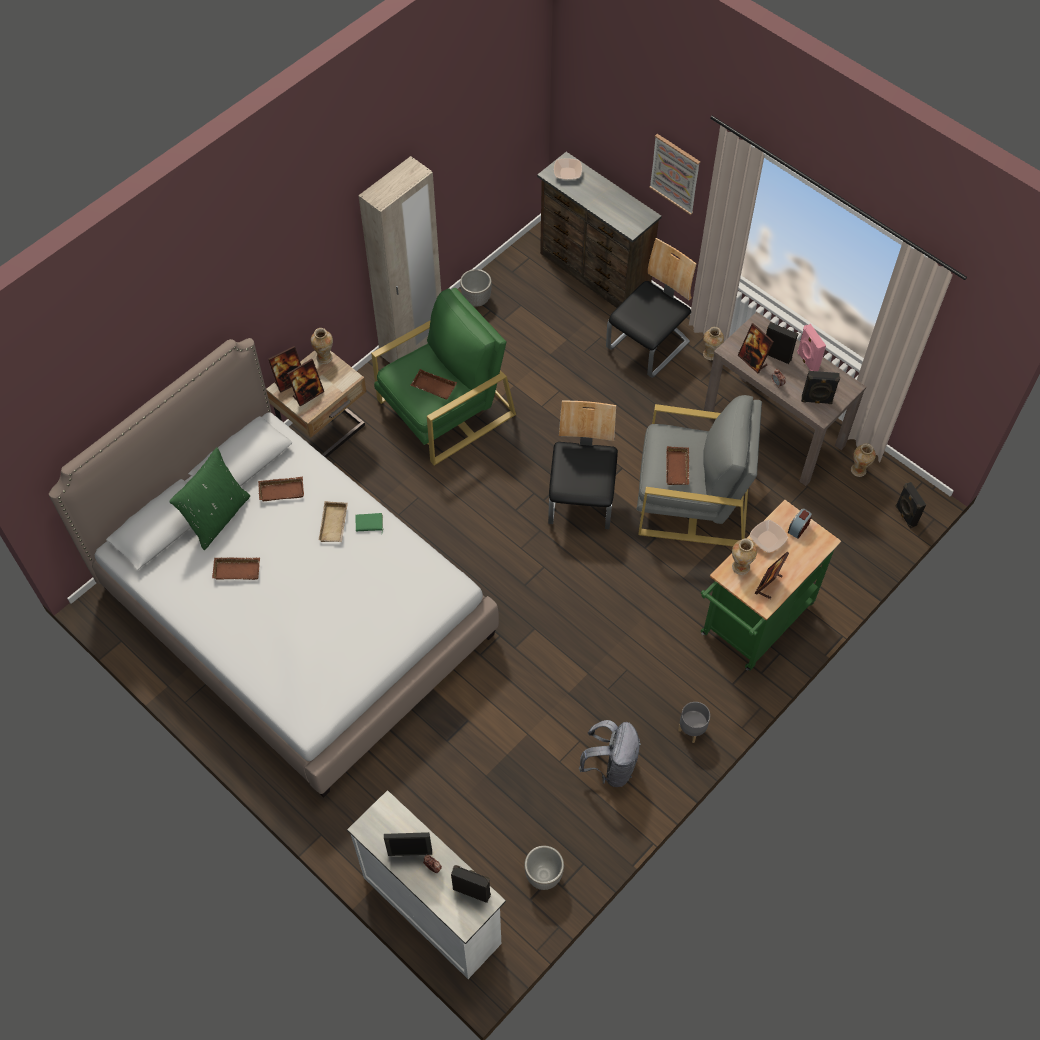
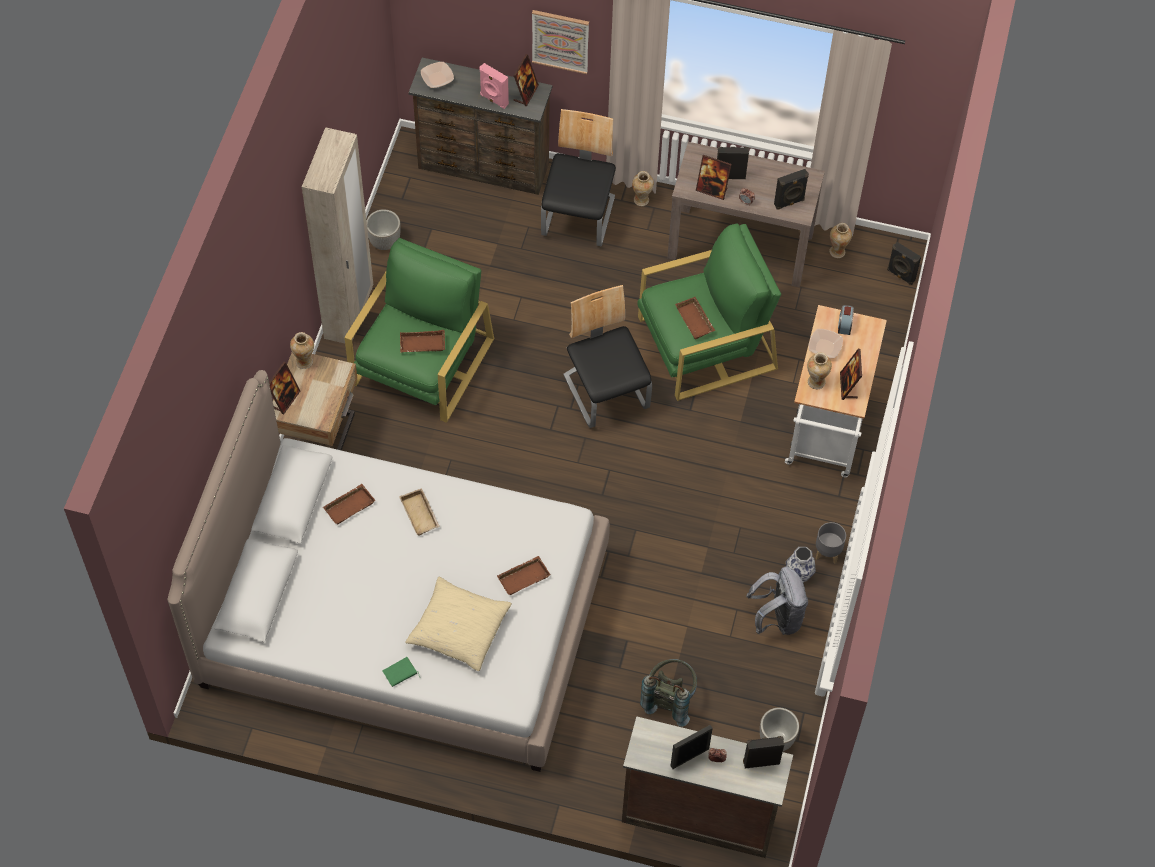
camera: 30 degrees left, 0 degrees up
green pillow [169,447,250,550] -> none
brown tray [212,557,260,580] -> brown tray moved to [497,556,551,595]
picture frame [287,359,324,406] -> picture frame moved to [514,54,539,106]
white dresser [347,790,506,979] -> brown dresser [622,716,793,858]
green book [355,513,383,532] -> green book moved to [383,657,420,687]
grey armchair [636,395,762,546] -> green armchair [637,224,781,401]
green cart [701,500,841,671] -> white cart [785,305,887,478]
pink speaker [797,324,826,371] -> pink speaker moved to [479,63,509,109]
none -> beige pillow [405,577,512,671]
none -> grey backpack [640,659,697,727]
none -> vase [786,547,816,582]

